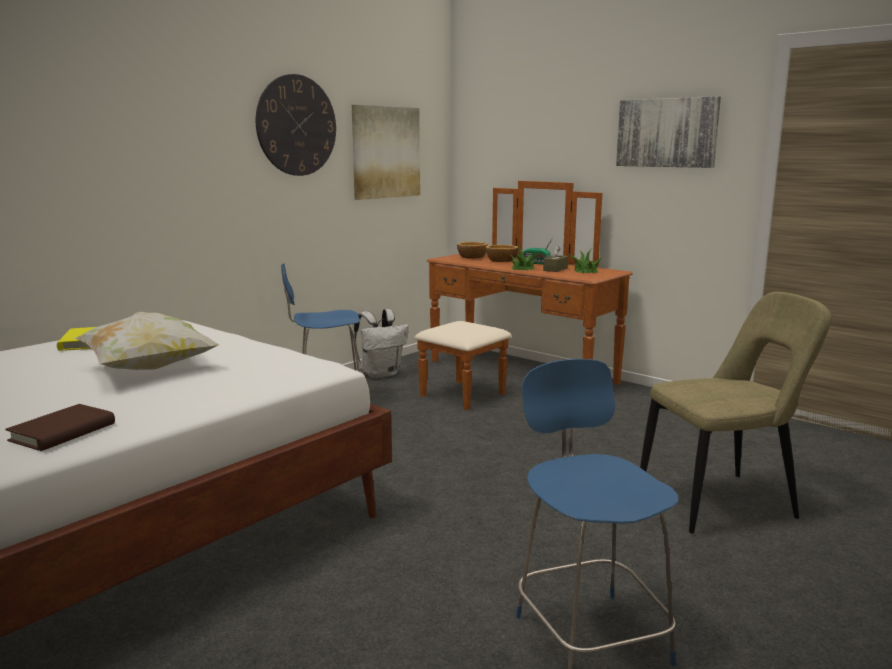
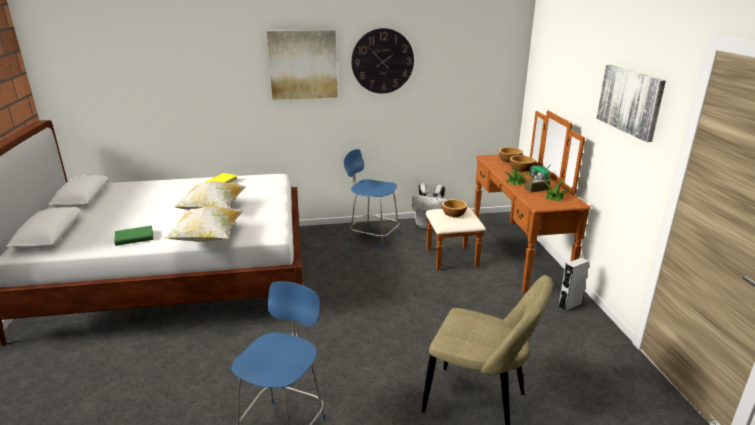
camera: 40 degrees right, 10 degrees up
brown book [5,404,115,451] -> green book [114,226,153,246]
picture [352,105,420,200] -> picture moved to [267,30,338,100]
none -> pillow [165,207,244,242]
none -> bowl [442,199,467,217]
none -> grey speaker [558,257,590,312]

